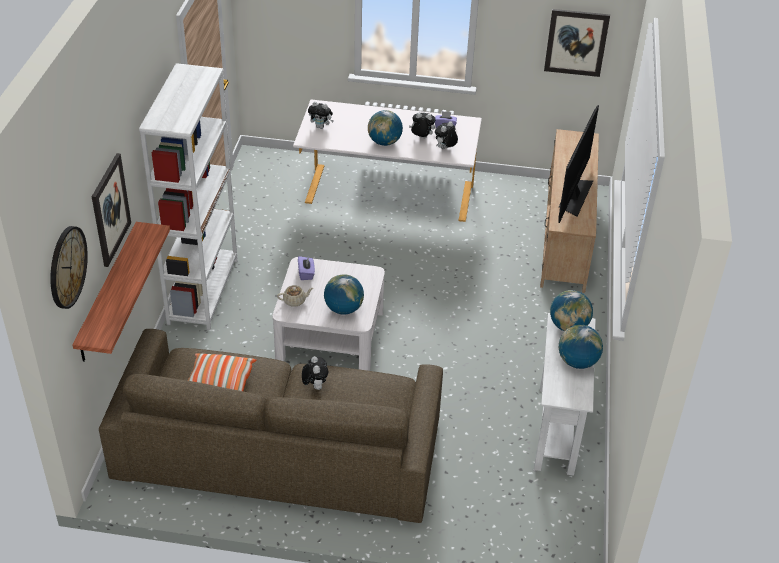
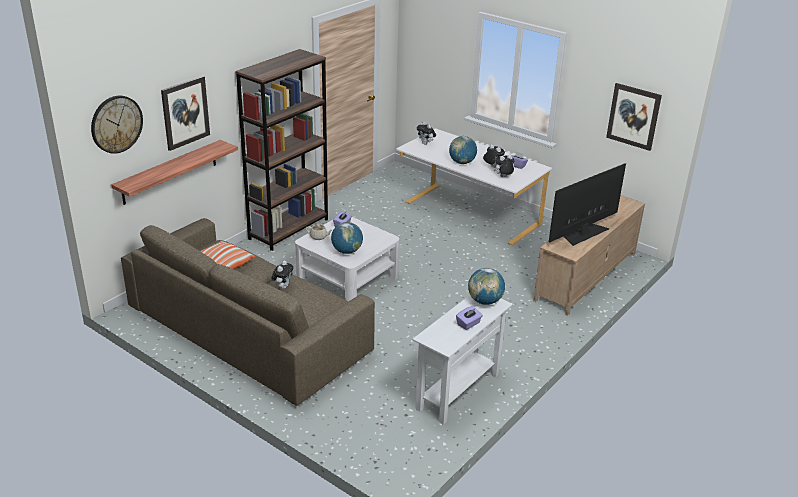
camera: 30 degrees right, 10 degrees down
white bookcase [139,63,238,330] -> brown bookcase [236,49,328,251]
globe [559,325,603,369] -> purple tissue box [456,306,483,330]

